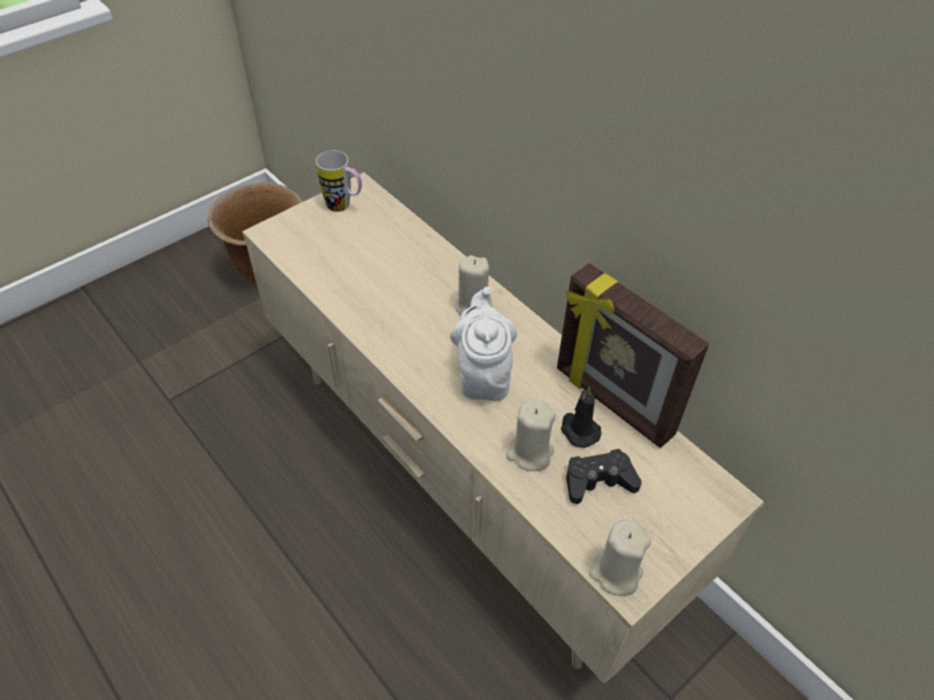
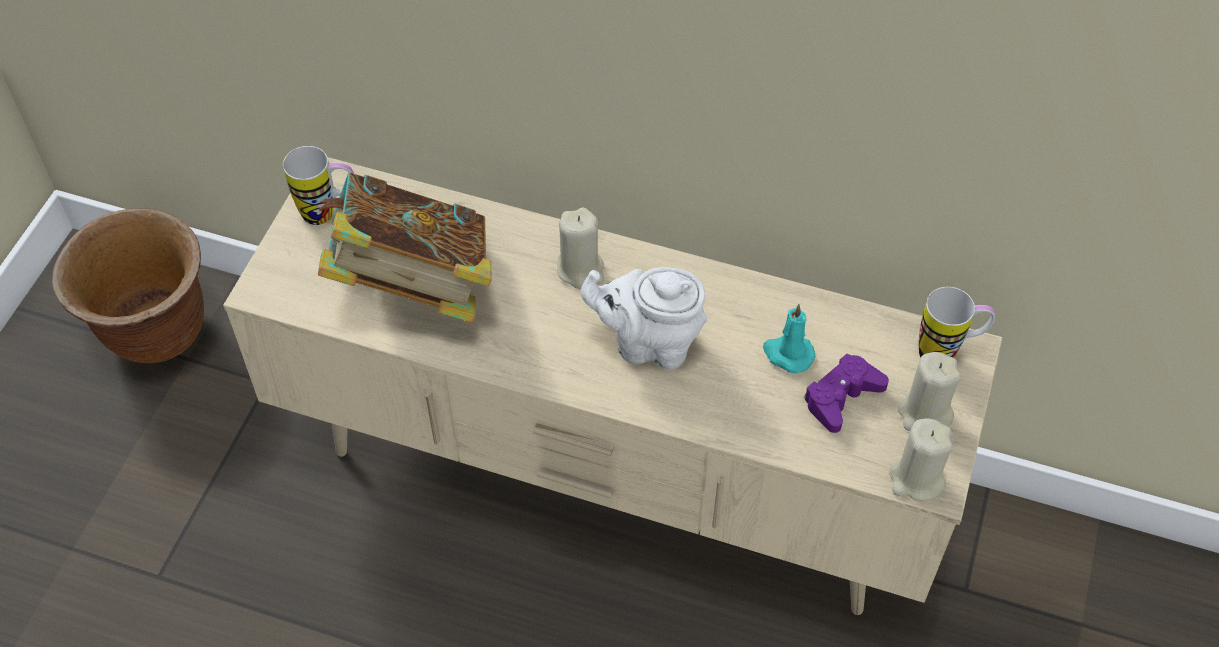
camera: 30 degrees left, 5 degrees up
white teapot [450,287,517,401] -> white teapot turned 45 degrees counterclockwise [581,267,707,370]
beige candle [506,399,556,471] -> beige candle moved to [898,352,961,431]
picture frame [557,263,709,448] -> none
black candle [561,387,601,448] -> turquoise candle [763,304,816,373]
black game controller [566,449,642,504] -> purple game controller [804,354,889,433]
none -> book [318,172,492,323]
none -> mug [919,287,995,358]

